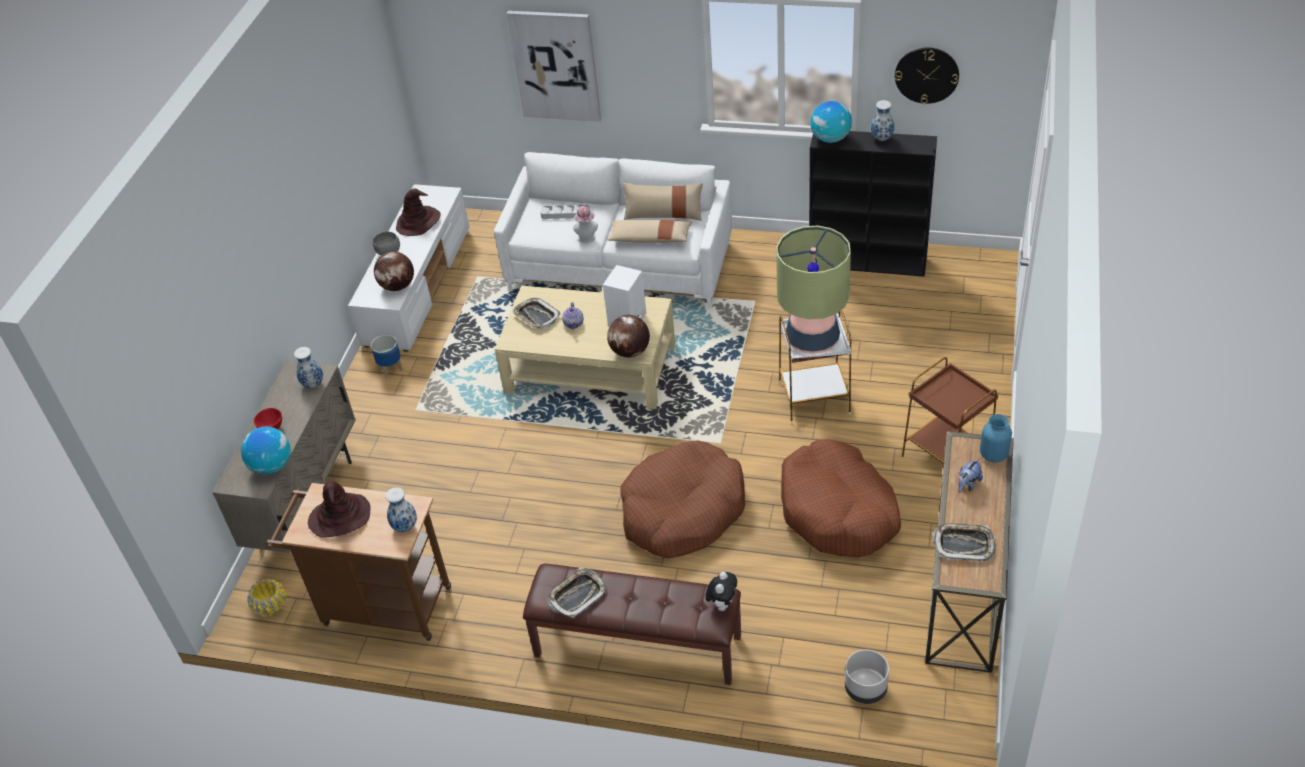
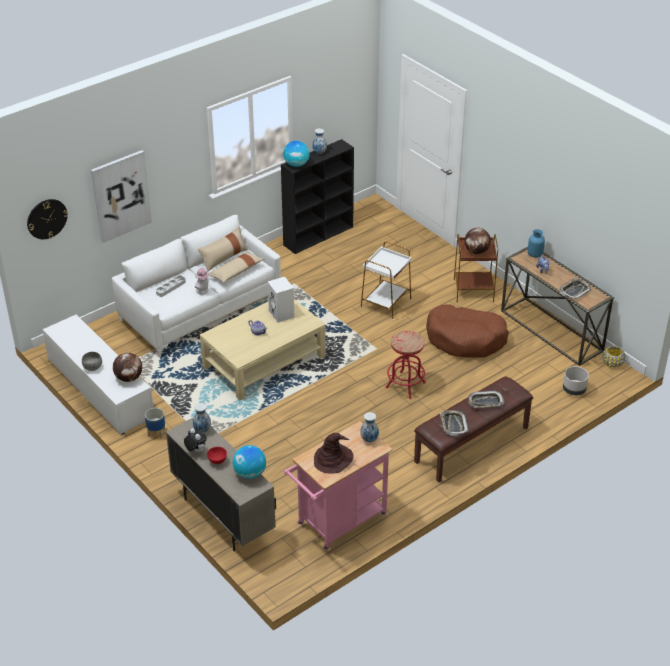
camera: 55 degrees left, 5 degrees down
yellow planter [247,579,287,617] -> yellow planter moved to [602,346,626,368]
brown cart [266,483,451,641] -> pink cart [284,422,393,550]
brown hat [396,189,441,236] -> none
tray [512,298,561,329] -> tray moved to [468,391,504,408]
globe [607,315,650,358] -> globe moved to [464,228,491,254]
brown dog bed [620,440,745,558] -> red stool [385,331,426,399]
plush toy [706,572,737,611] -> plush toy moved to [184,428,207,453]
table lamp [776,225,851,354] -> none
wall clock [895,47,959,104] -> wall clock moved to [27,199,68,239]

